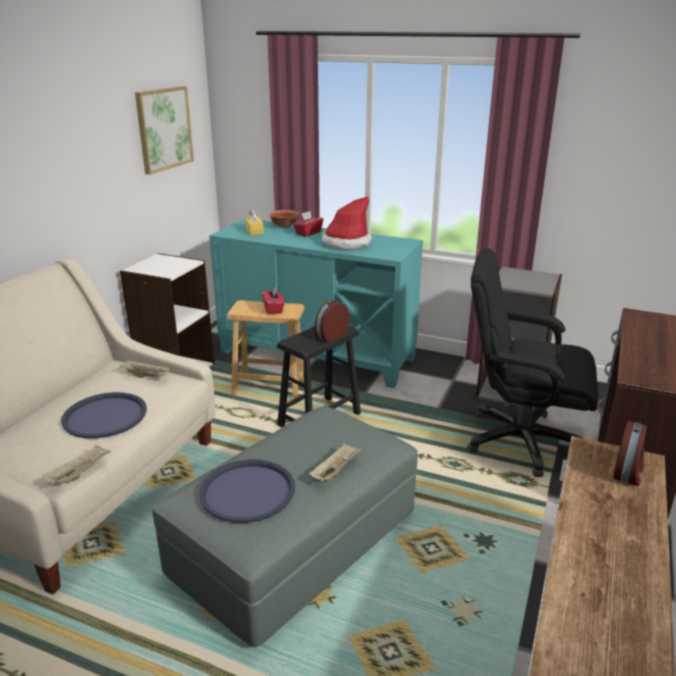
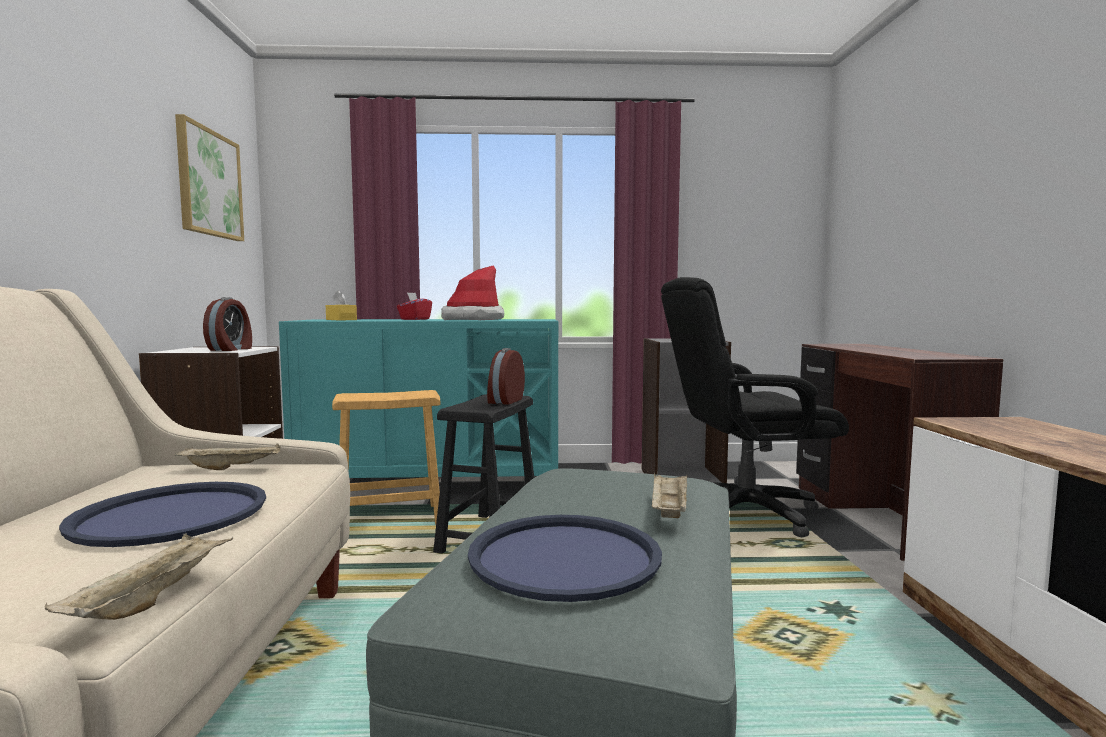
camera: 25 degrees left, 20 degrees down
red tissue box [262,287,284,314] -> none
bowl [270,210,299,228] -> none
alarm clock [613,421,647,486] -> alarm clock moved to [203,297,252,351]

